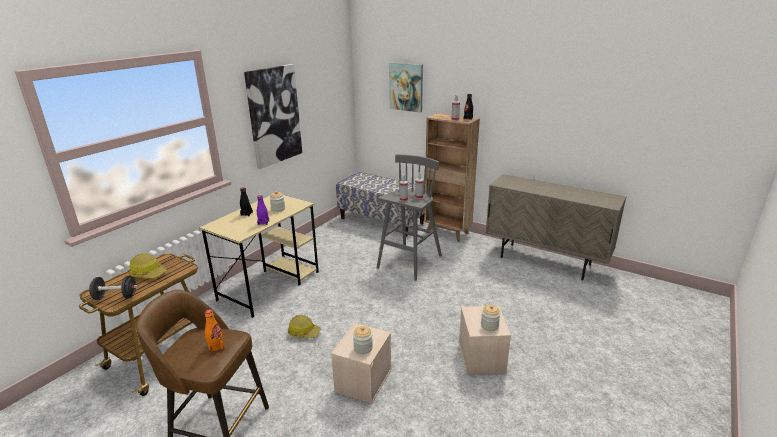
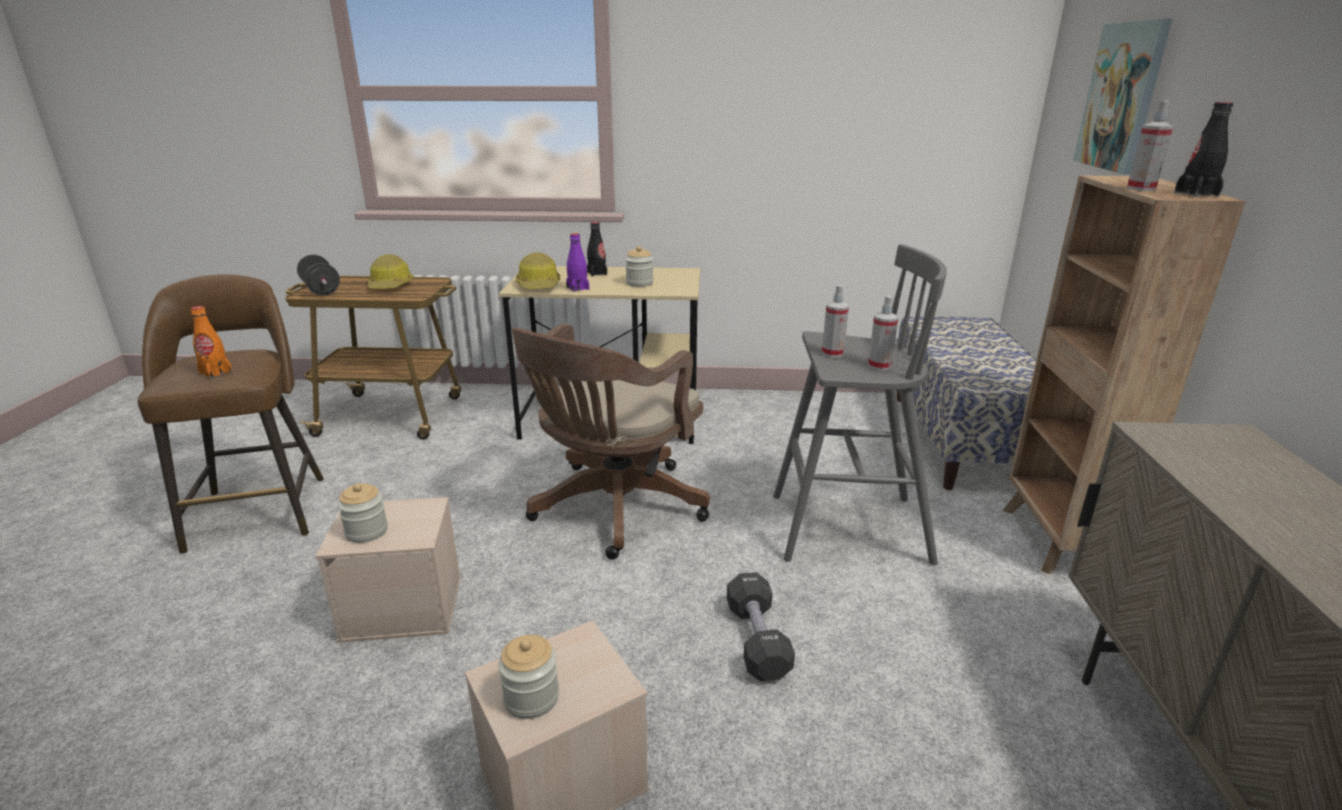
camera: 60 degrees right, 0 degrees up
picture [244,64,302,169] -> none
hard hat [288,315,321,338] -> hard hat moved to [516,252,560,289]
none -> brown office chair [511,324,710,560]
none -> black dumbbell [727,572,795,681]

